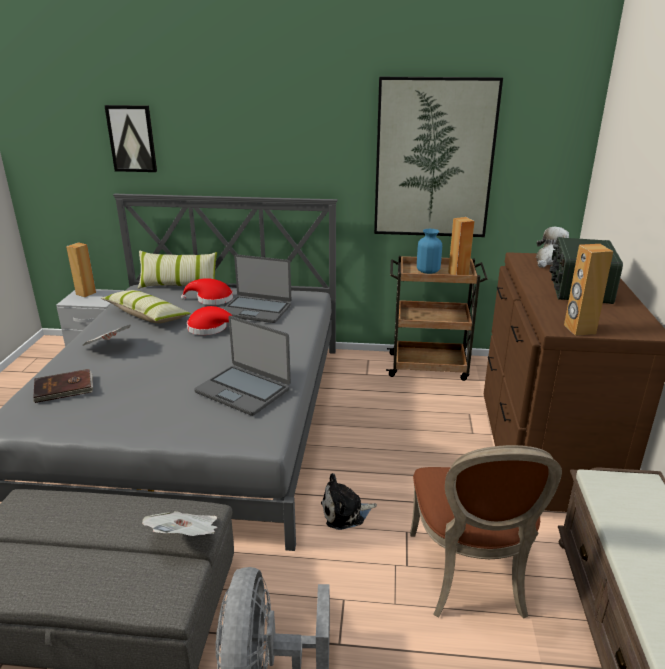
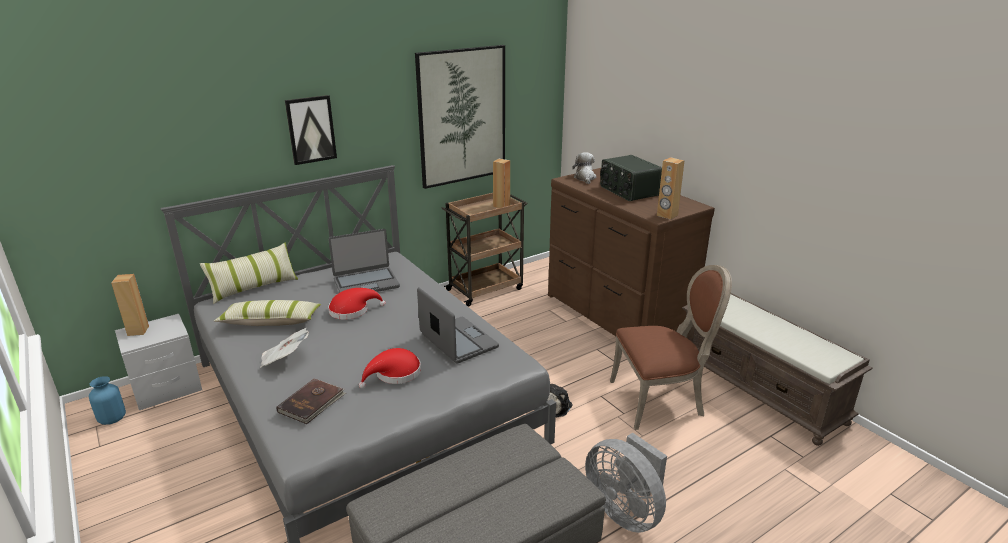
camera: 40 degrees left, 0 degrees up
picture [105,105,157,172] -> picture moved to [285,95,337,165]
newspaper [142,511,218,536] -> none
red hat [181,278,233,305] -> red hat moved to [359,348,421,389]
laptop [194,316,291,416] -> laptop turned 120 degrees counterclockwise [417,287,499,364]
brown chair [410,445,562,618] -> brown chair turned 60 degrees counterclockwise [610,265,732,430]
blue vase [417,229,442,274] -> blue vase moved to [89,376,126,425]

